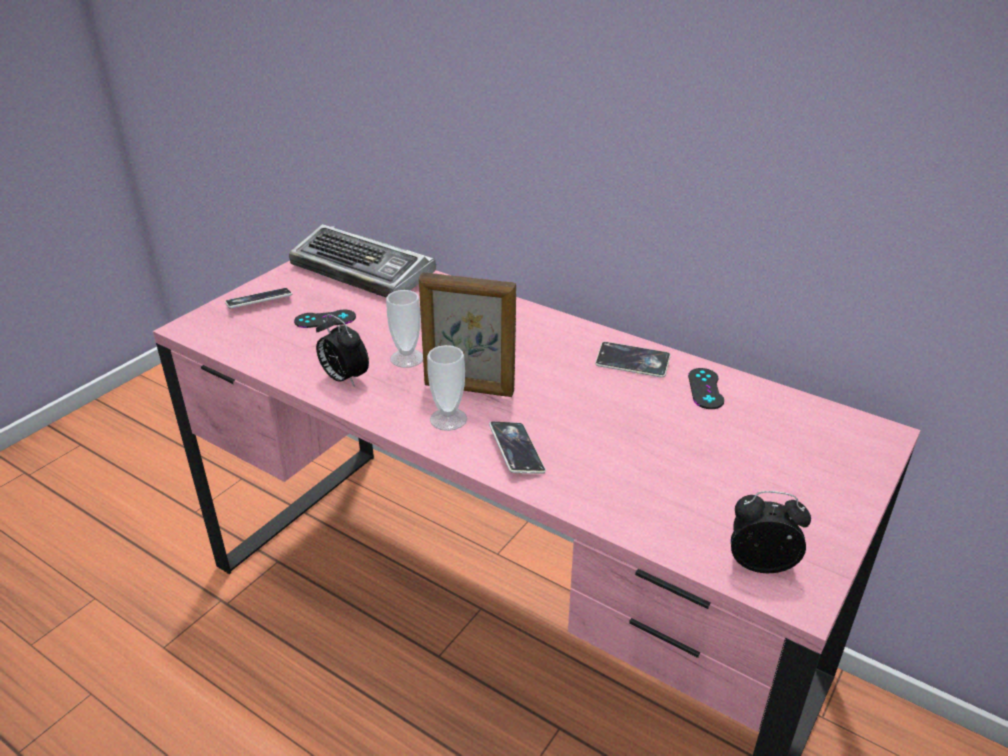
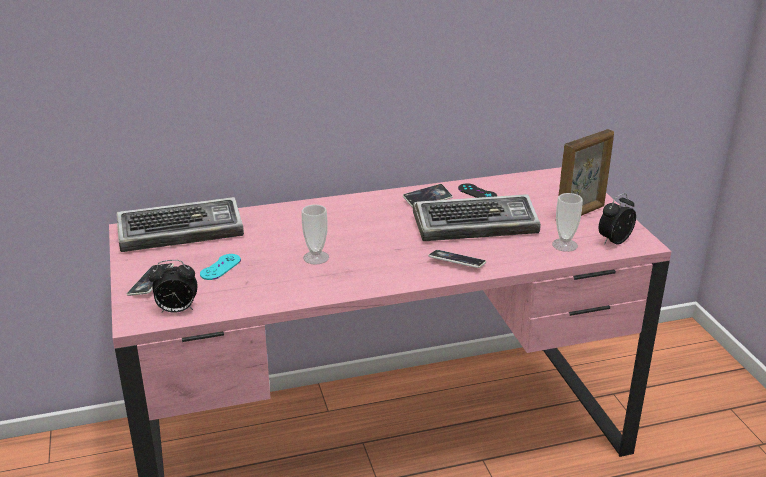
camera: 50 degrees left, 5 degrees down
black game controller [294,310,356,328] -> turquoise game controller [200,254,241,280]
alarm clock [316,314,369,387] -> alarm clock moved to [149,260,198,313]
picture frame [419,272,516,397] -> picture frame moved to [558,129,614,216]
cup [427,345,467,431] -> cup moved to [552,193,583,252]
none -> keyboard [413,194,541,241]

